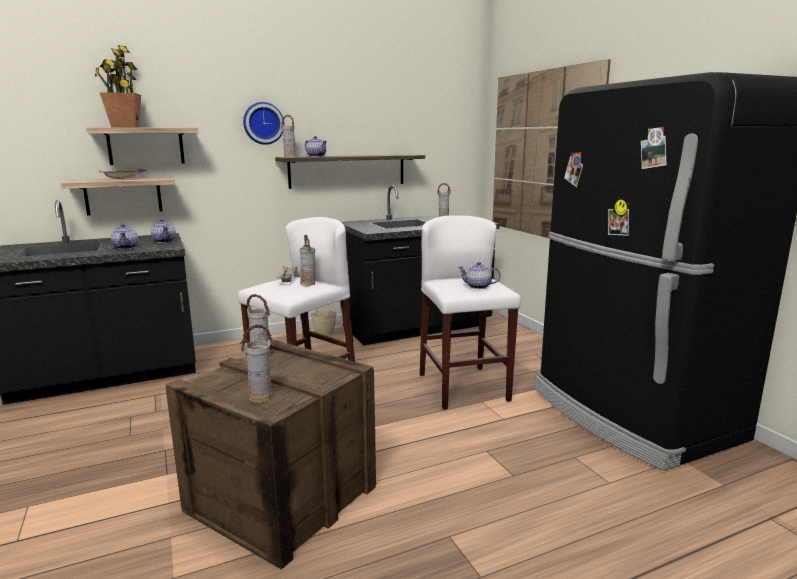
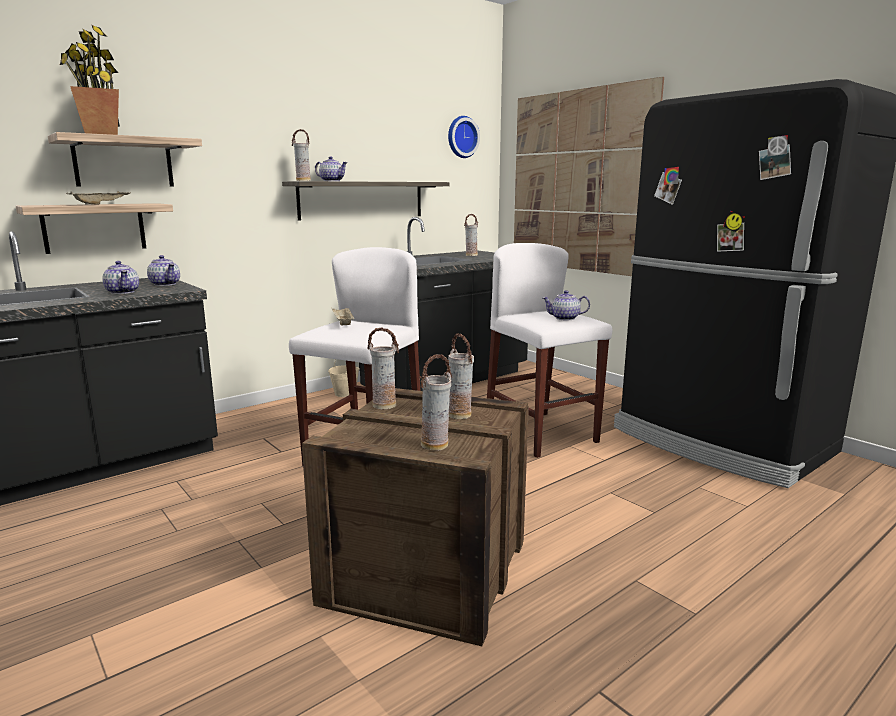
camera: 15 degrees left, 0 degrees up
wall clock [243,102,285,145] -> wall clock moved to [448,116,480,158]
vase [300,235,315,286] -> vase moved to [448,333,474,419]

